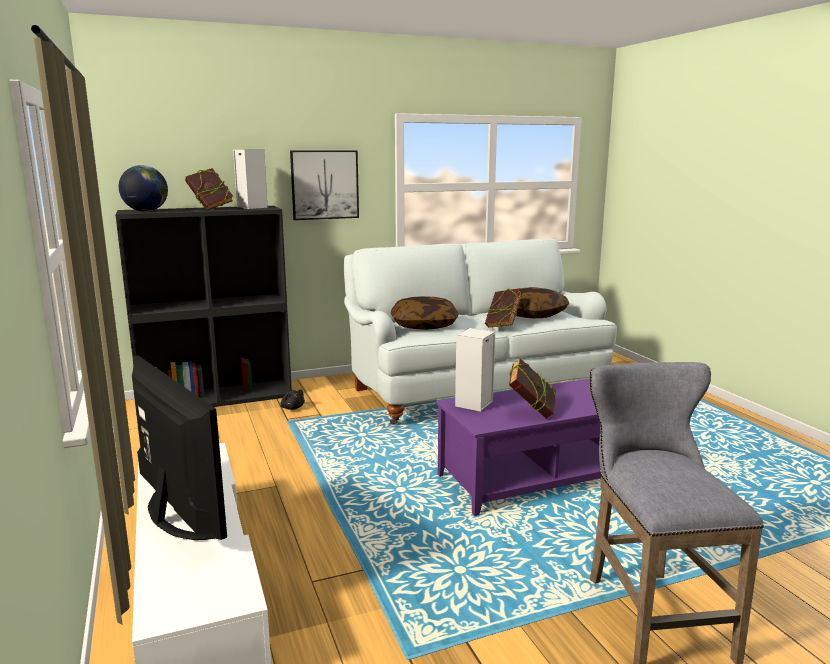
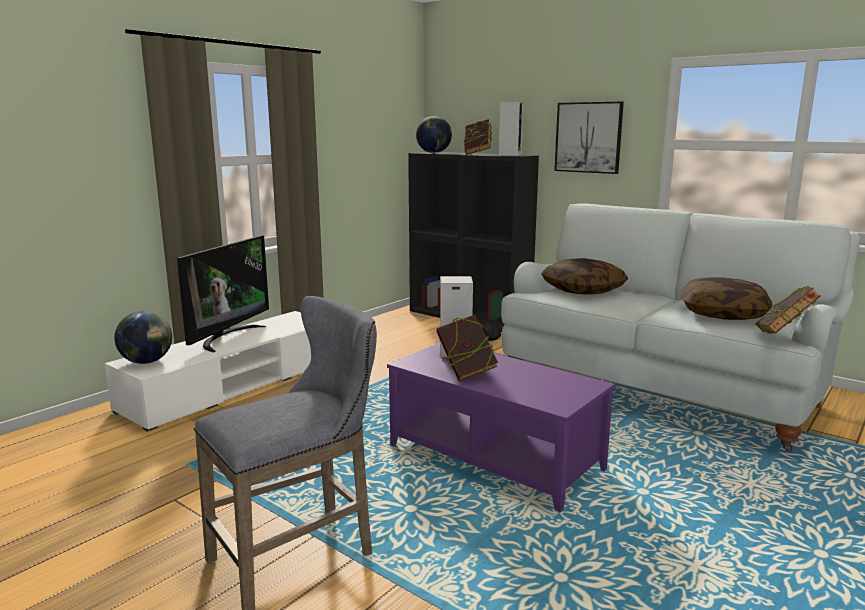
camera: 60 degrees right, 0 degrees up
book [485,288,522,328] -> book moved to [755,286,821,334]
none -> globe [114,311,172,364]

